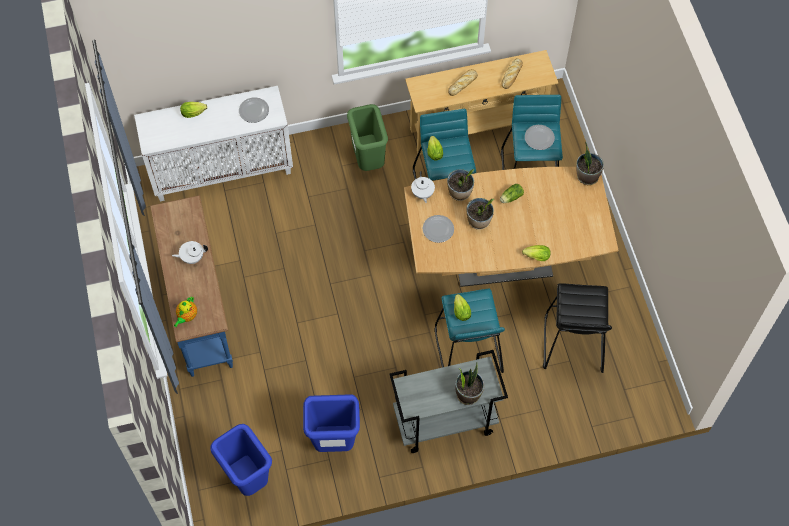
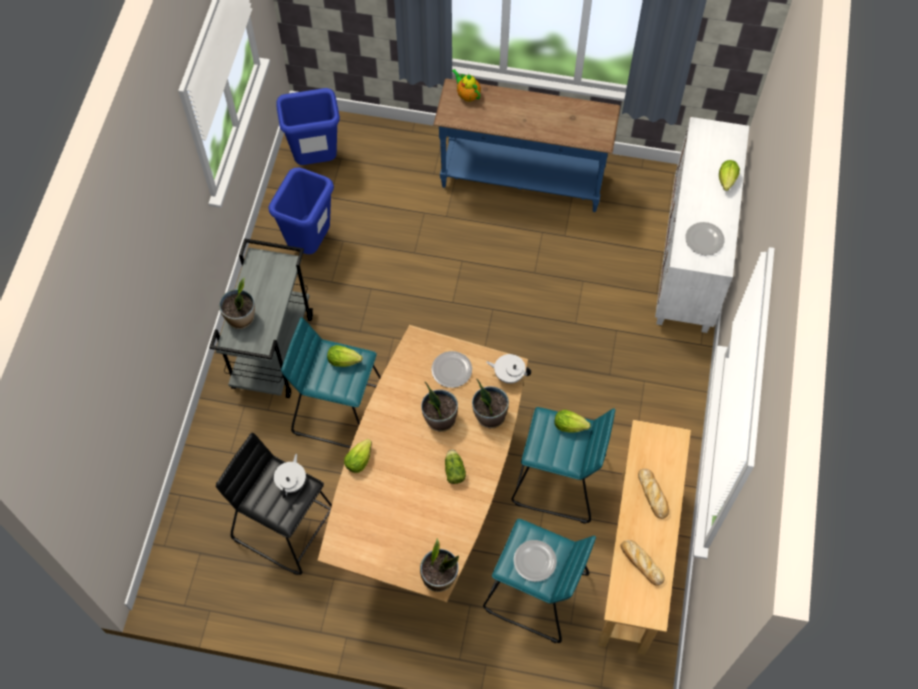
camera: 115 degrees right, 0 degrees up
white teapot [172,241,208,264] -> white teapot moved to [274,454,306,498]
green trash can [347,104,388,171] -> none

